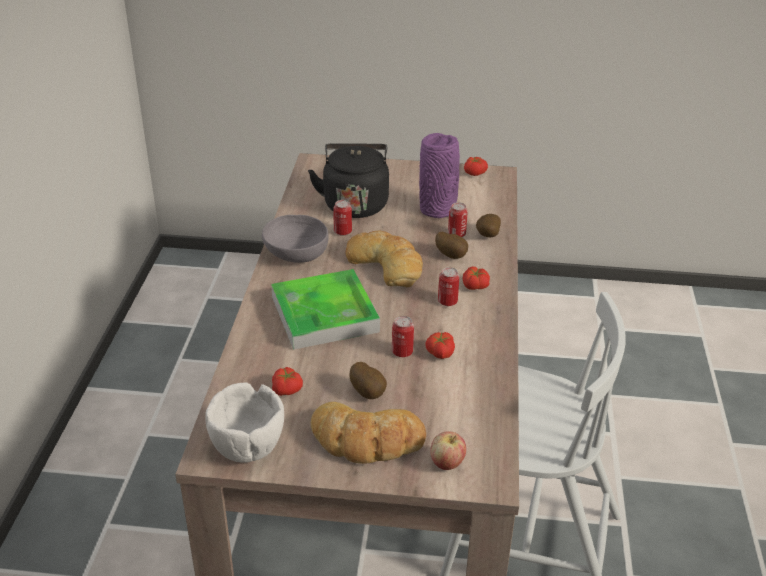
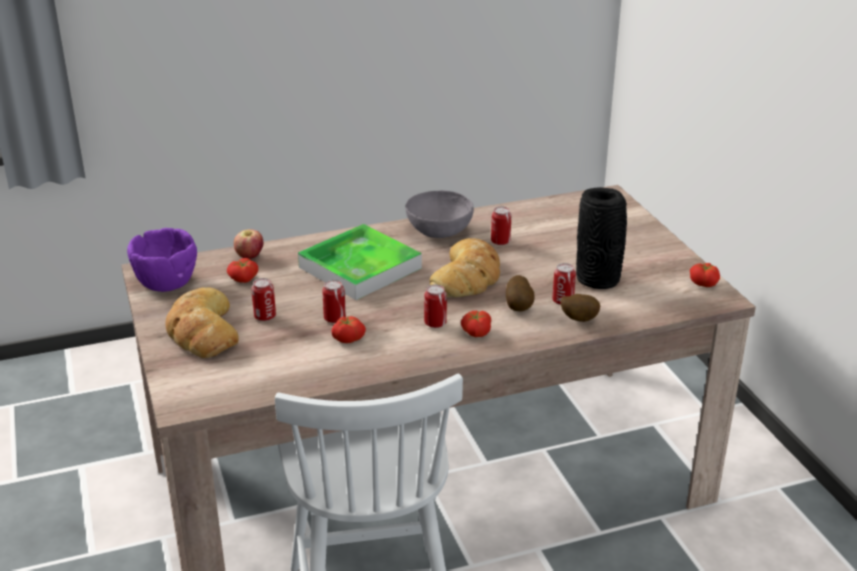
camera: 65 degrees right, 5 degrees down
white bowl [205,383,284,463] -> purple bowl [127,228,197,292]
black kettle [308,143,389,218] -> none
potato [350,362,387,399] -> can [251,278,276,321]
purple vase [419,133,460,218] -> black vase [576,187,627,289]
apple [430,431,466,470] -> apple moved to [234,229,264,259]

